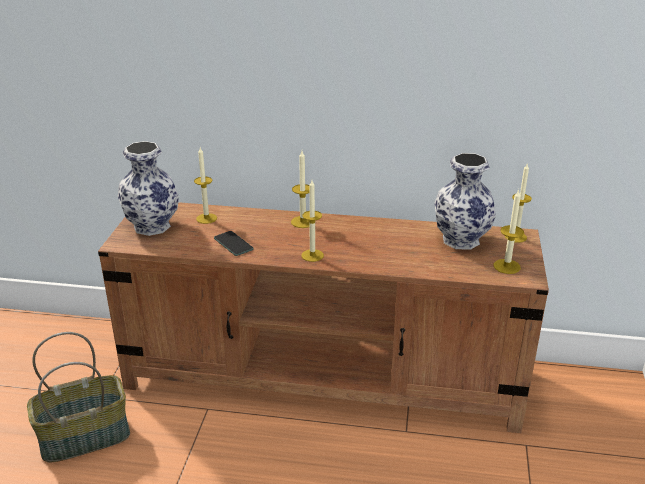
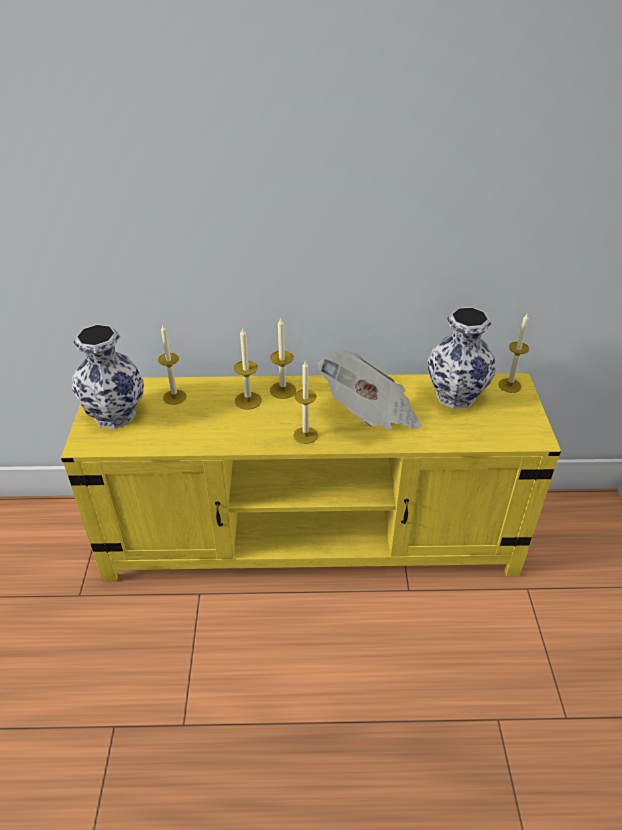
camera: 10 degrees left, 10 degrees up
basket [27,332,130,463] -> none
brown tv stand [98,202,549,433] -> yellow tv stand [61,373,561,582]
phone [214,231,254,256] -> none
candle [493,189,524,274] -> candle moved to [234,327,262,410]
none -> newspaper [317,351,422,430]

